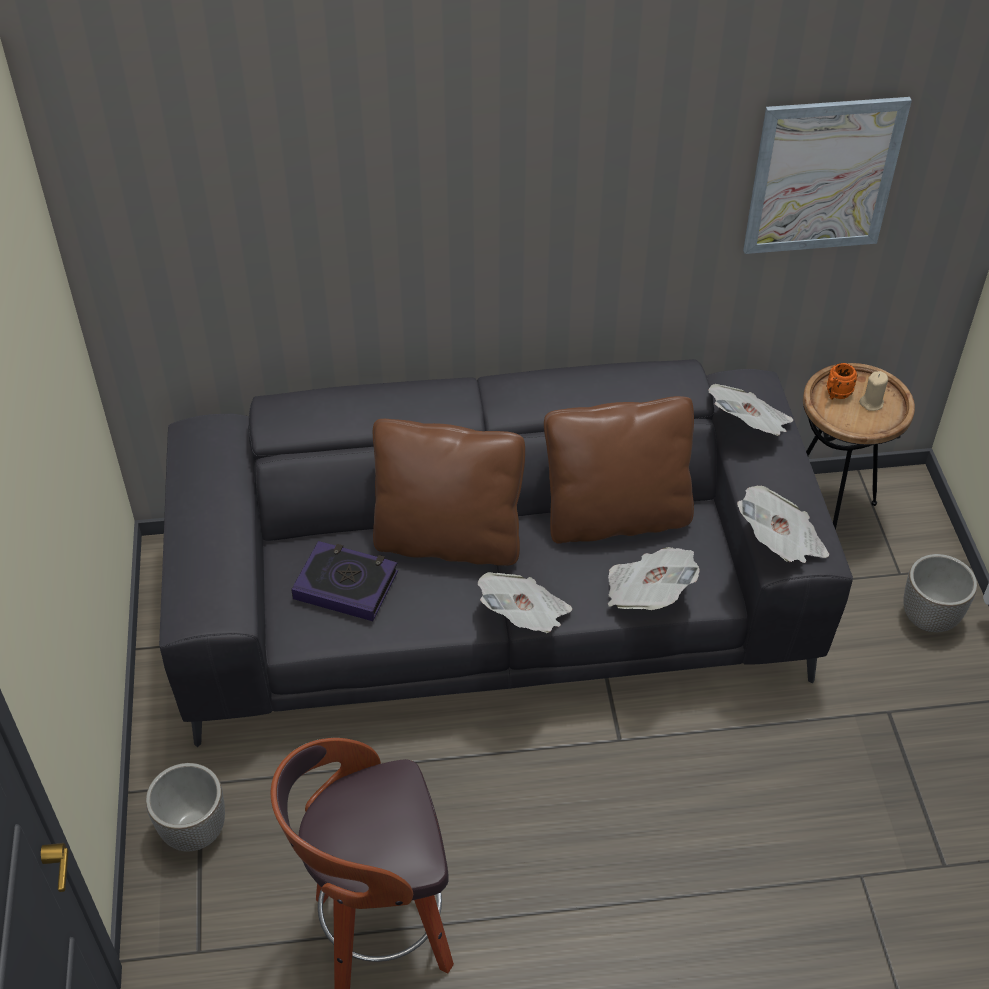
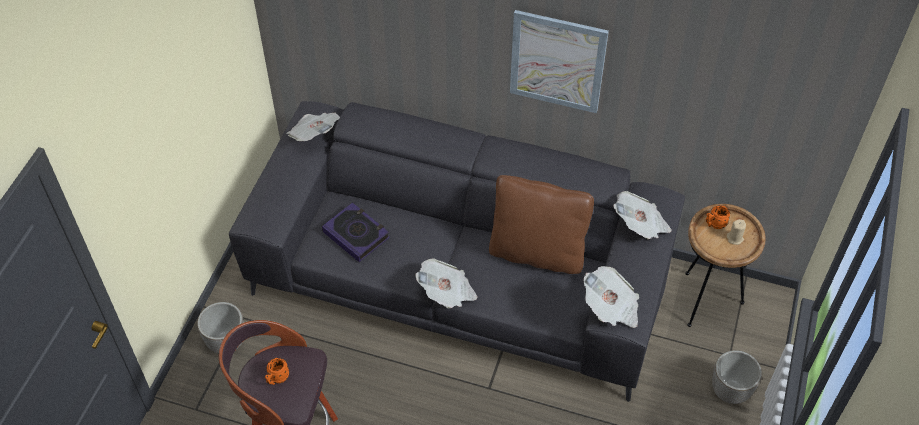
camera: 25 degrees right, 5 degrees up
brown pillow [373,419,525,566] -> none
newspaper [608,547,700,610] -> newspaper moved to [286,113,340,141]
picture [743,97,912,254] -> picture moved to [510,10,609,113]
none -> orange mug [265,358,289,385]

